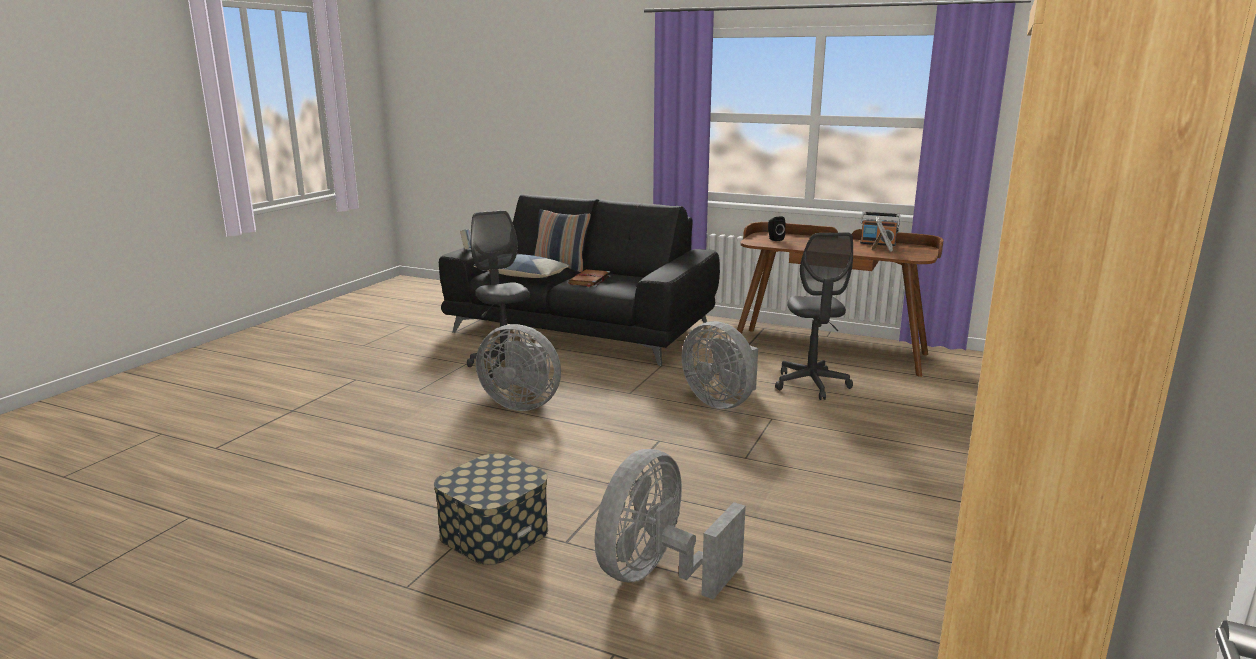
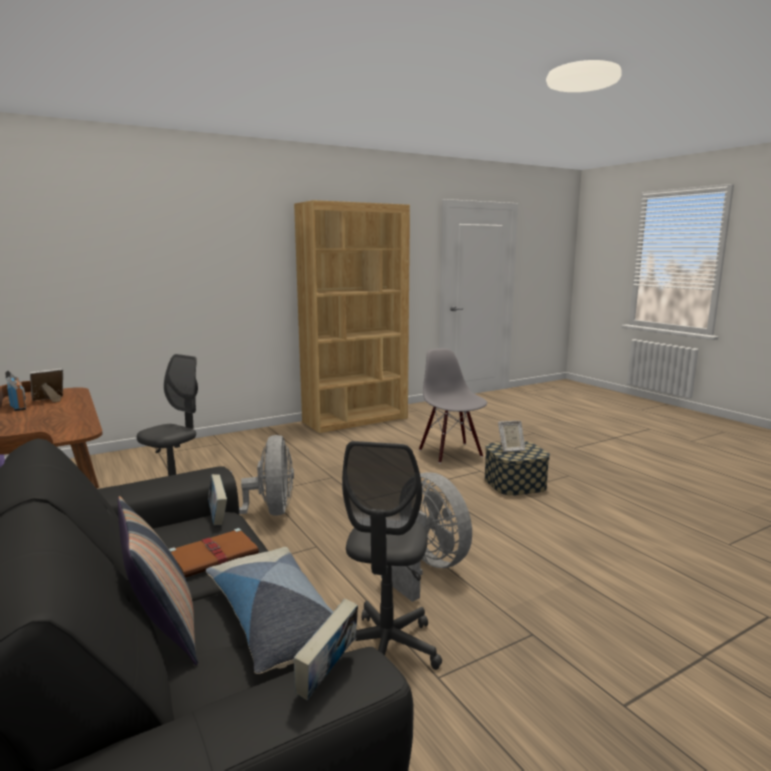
camera: 145 degrees left, 5 degrees down
grey fan [595,449,746,600] -> grey chair [419,348,487,463]
black speaker [768,216,786,241] -> none
none -> book [208,474,227,525]
none -> picture frame [498,421,525,452]

